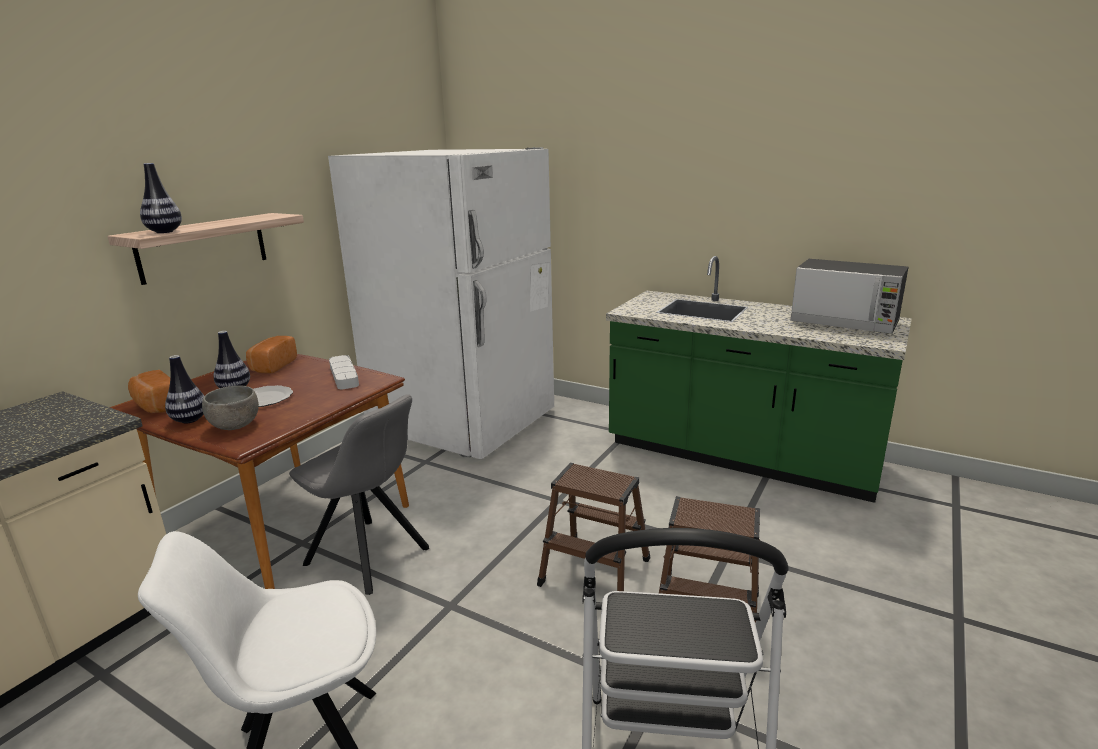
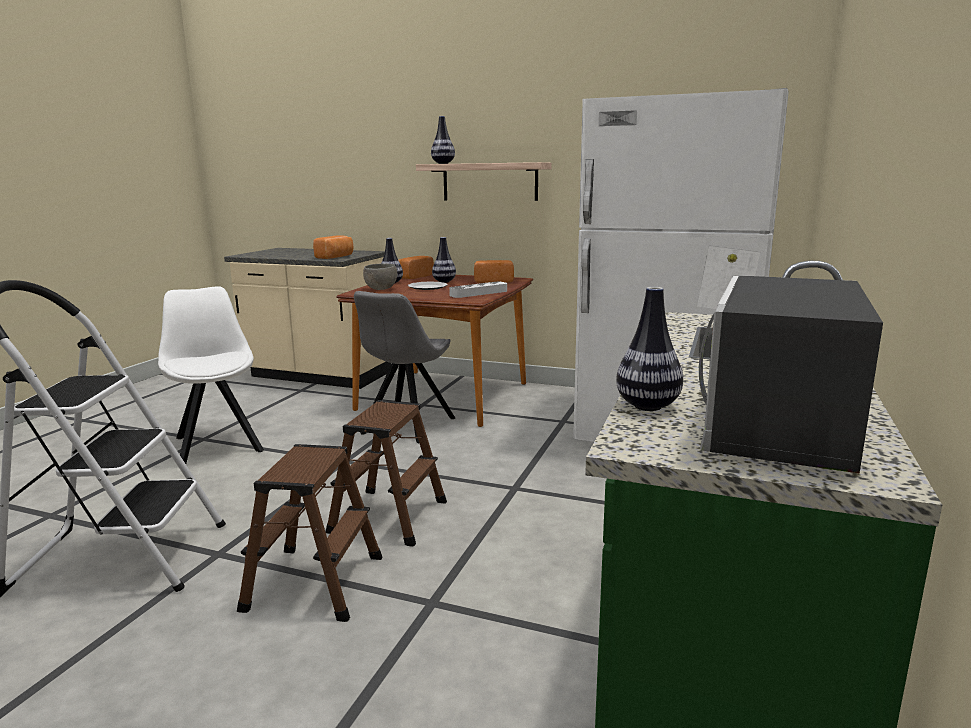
camera: 80 degrees right, 5 degrees down
none -> bread [313,235,353,259]
none -> vase [616,287,683,411]

